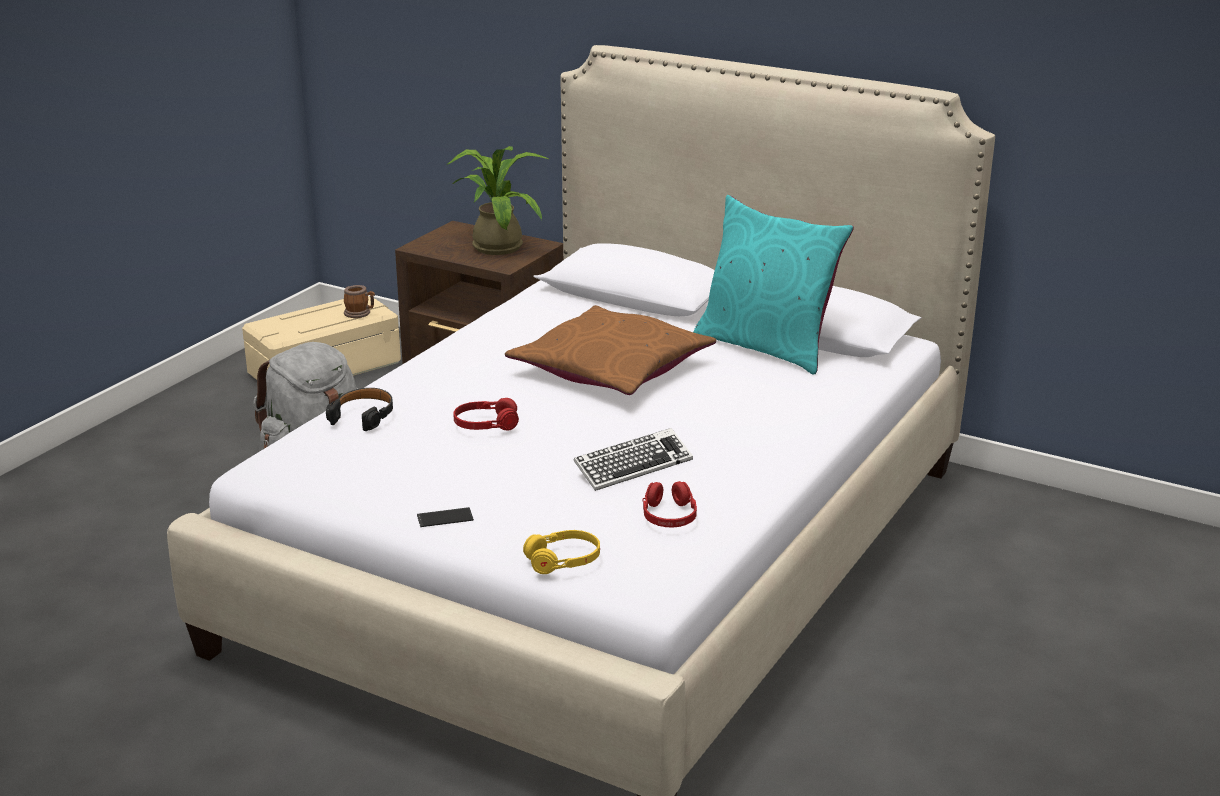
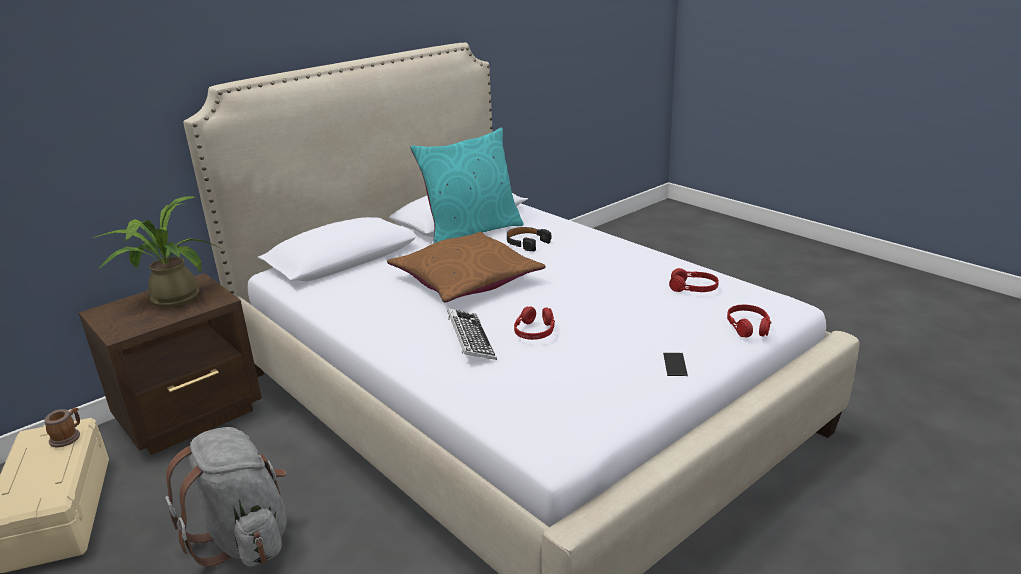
camera: 70 degrees left, 0 degrees up
black headphones [326,388,393,431] -> black headphones moved to [507,227,552,251]
yellow headphones [523,530,600,574] -> red headphones [727,304,772,338]
keyboard [573,428,693,491] -> keyboard moved to [447,308,497,360]

